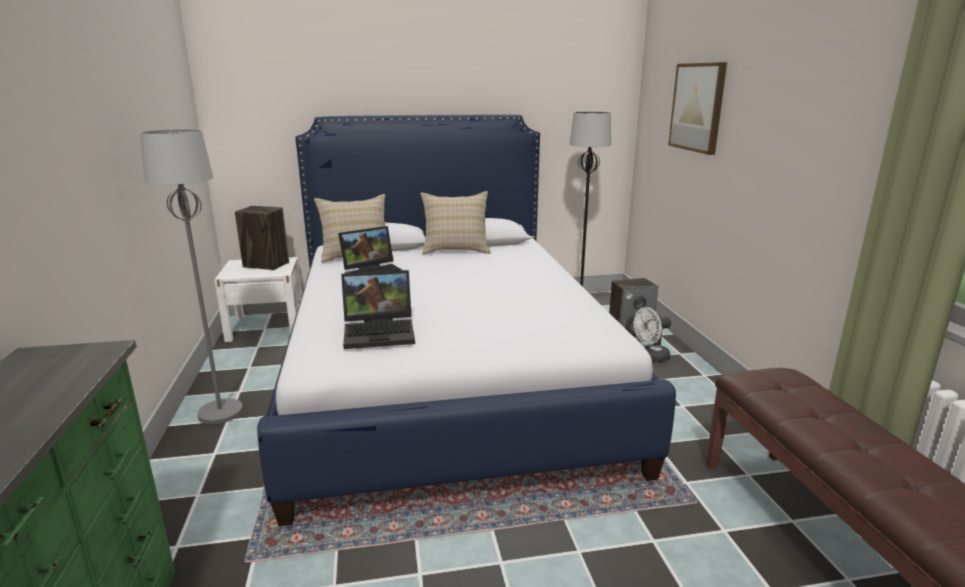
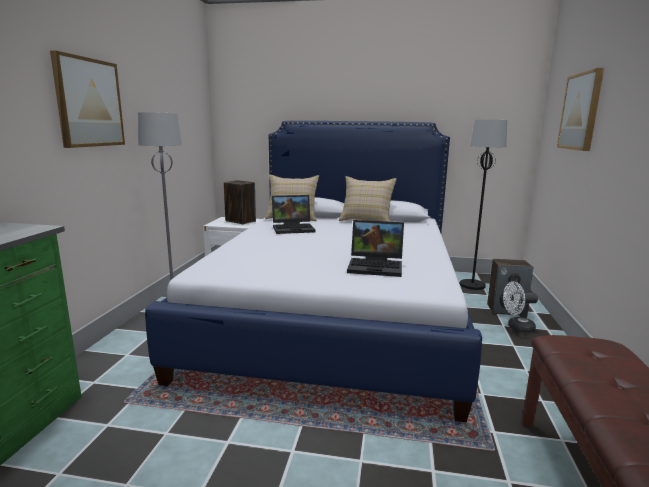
camera: 20 degrees right, 5 degrees down
laptop [341,270,415,349] -> laptop moved to [347,220,404,277]
none -> picture [50,51,125,148]

